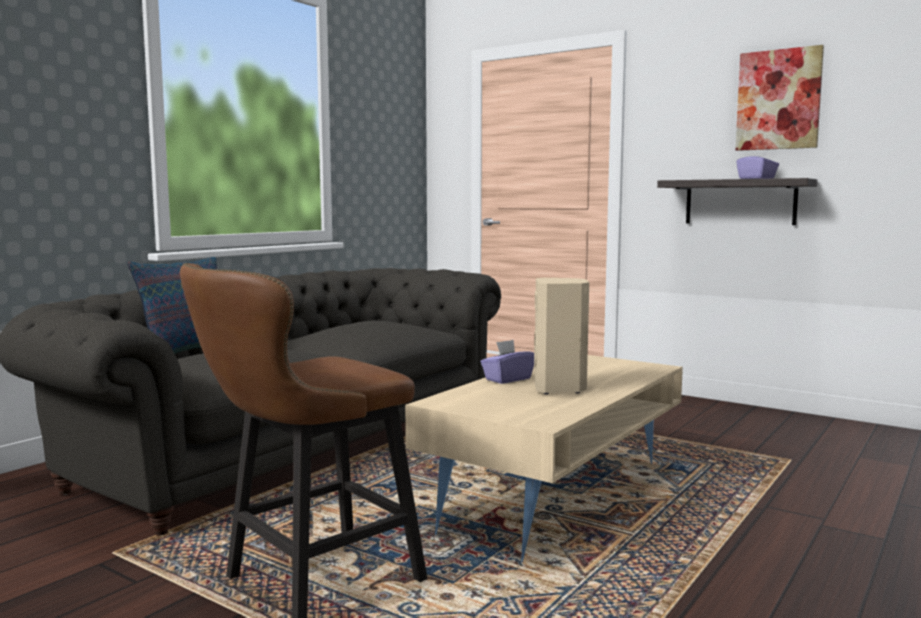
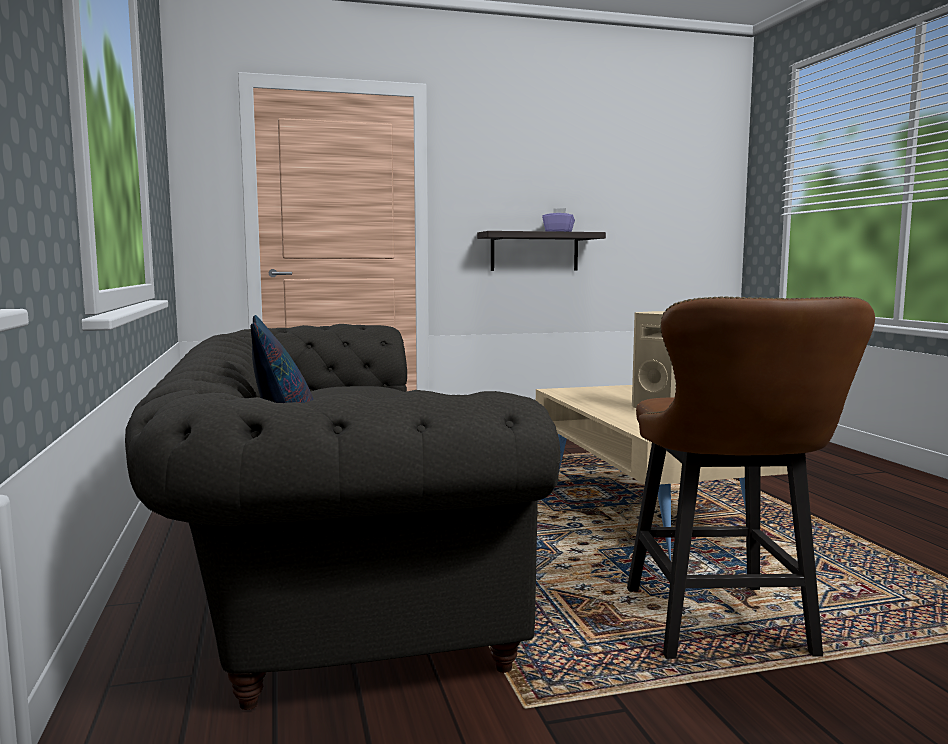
camera: 50 degrees left, 0 degrees up
purple tissue box [481,340,534,384] -> none
picture [735,45,824,151] -> none

